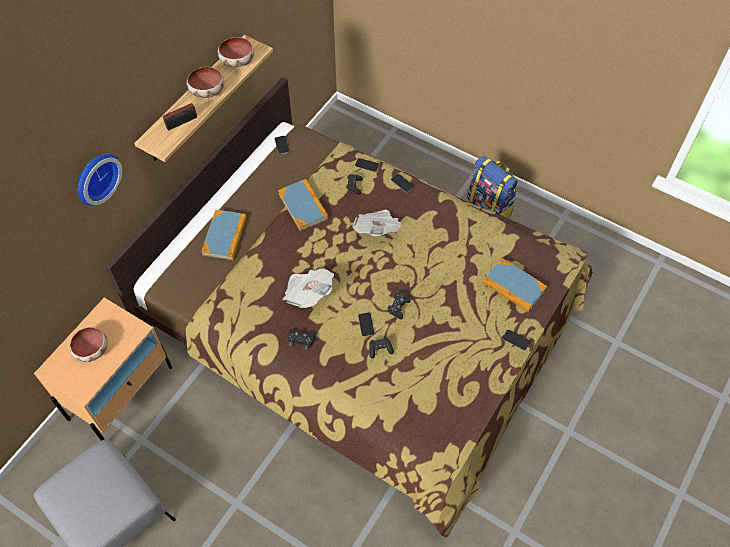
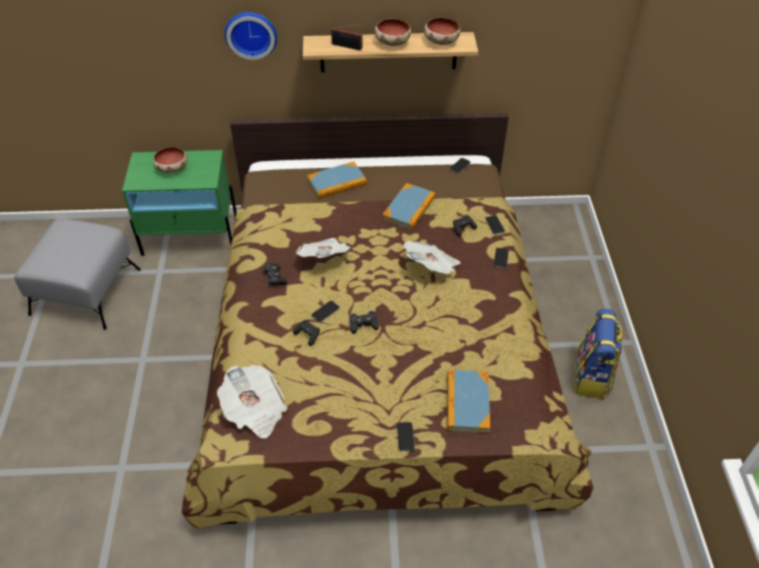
camera: 55 degrees right, 10 degrees down
beige nightstand [34,297,172,441] -> green nightstand [122,150,236,256]
none -> newspaper [217,365,288,439]

